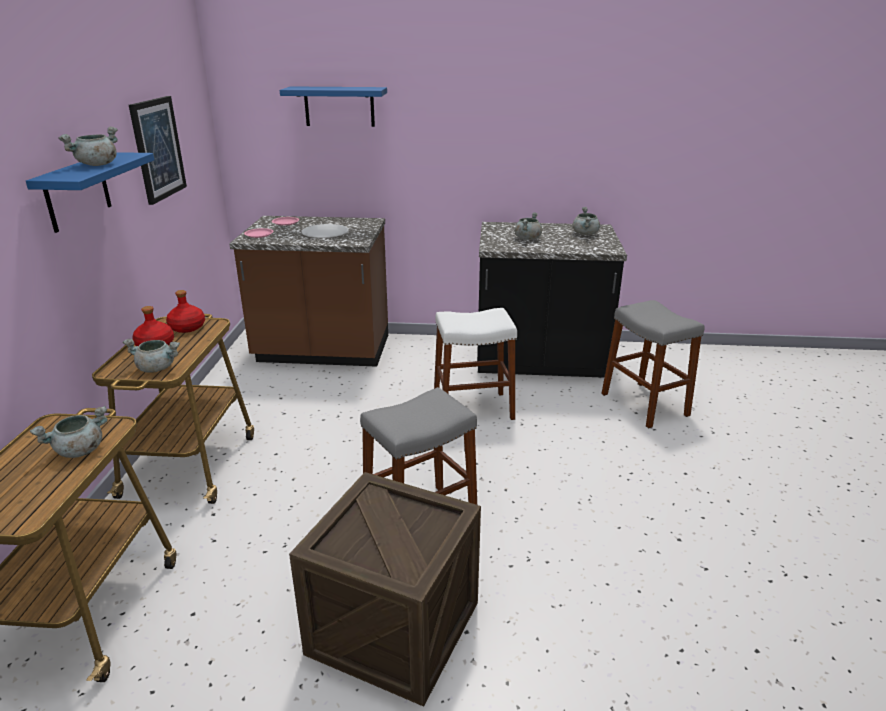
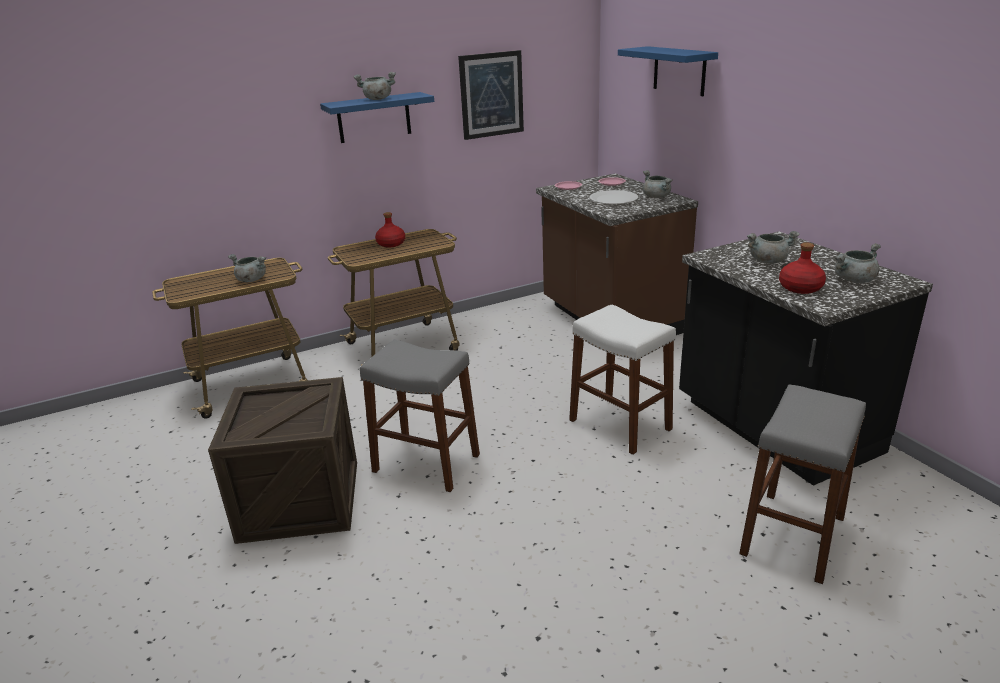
camera: 60 degrees right, 0 degrees up
grey cooking pot [123,339,180,373] -> grey cooking pot moved to [643,170,673,198]
red bottle [166,290,205,333] -> red bottle moved to [779,242,826,294]

